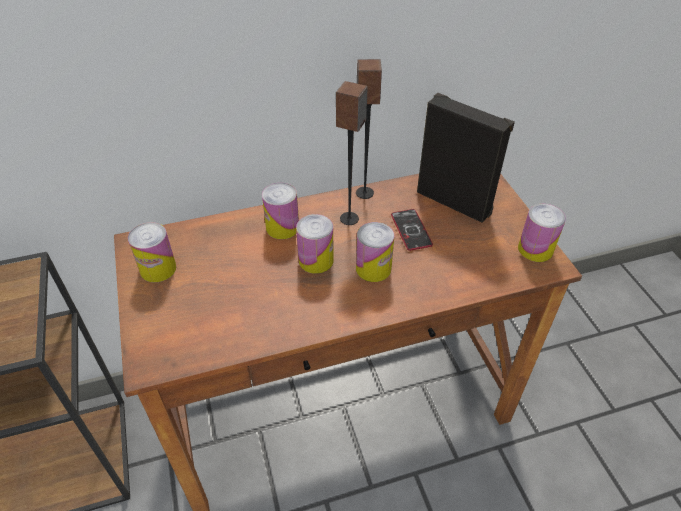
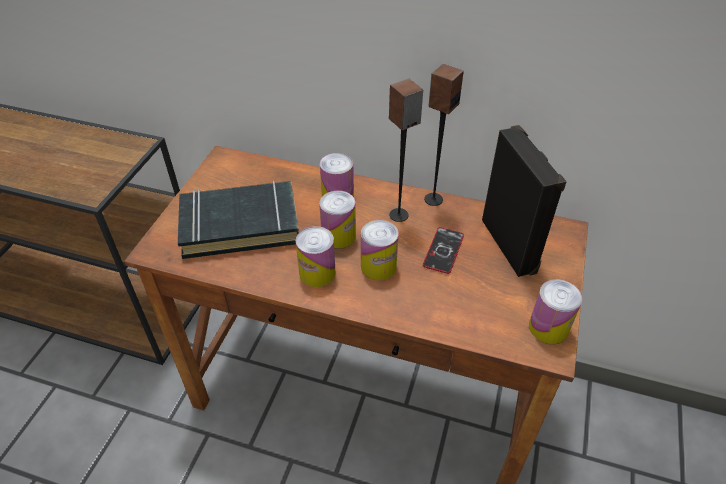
camera: 35 degrees right, 0 degrees up
can [128,222,176,282] -> can moved to [296,226,335,287]
none -> black book [178,181,299,259]

